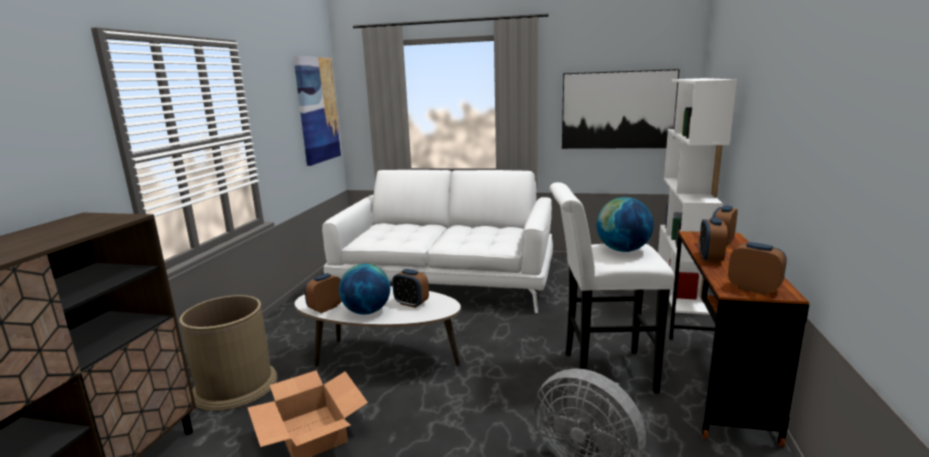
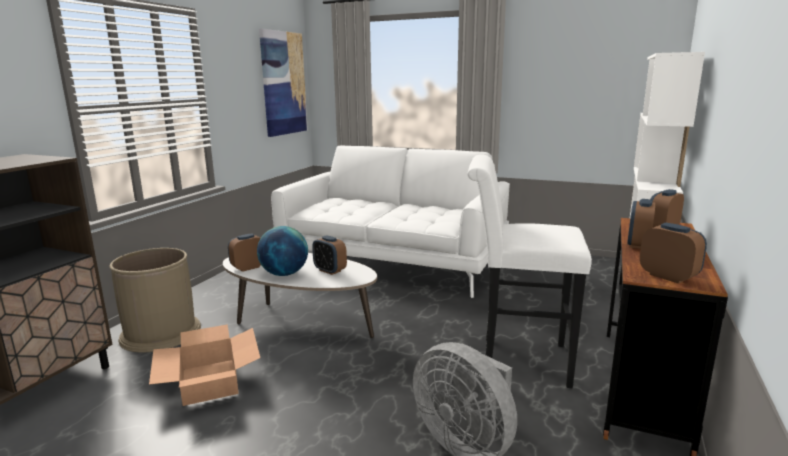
camera: 10 degrees right, 0 degrees up
picture [562,69,680,149] -> none
globe [597,197,654,252] -> none

